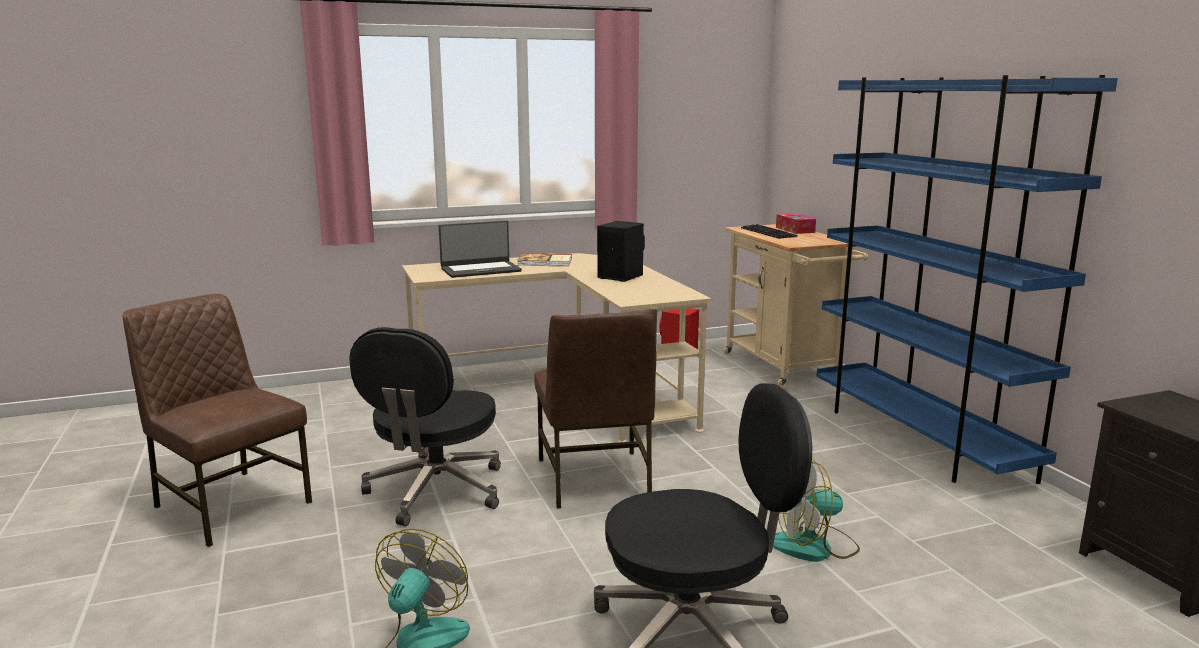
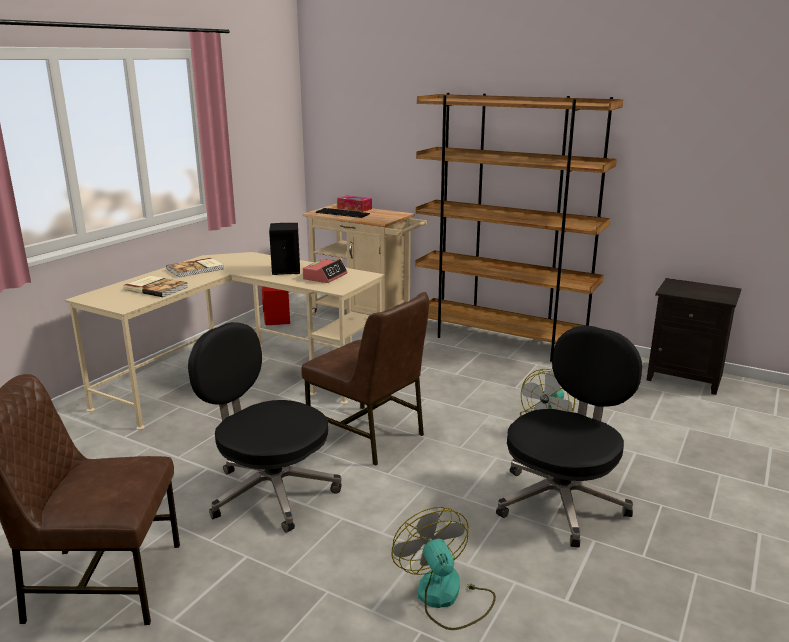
camera: 40 degrees left, 5 degrees up
black office chair [349,327,501,526] -> black office chair turned 150 degrees clockwise [188,322,342,533]
laptop [439,221,522,278] -> book [123,276,188,297]
blue bookcase [817,75,1118,484] -> brown bookcase [415,93,623,362]
none -> alarm clock [303,259,347,283]

